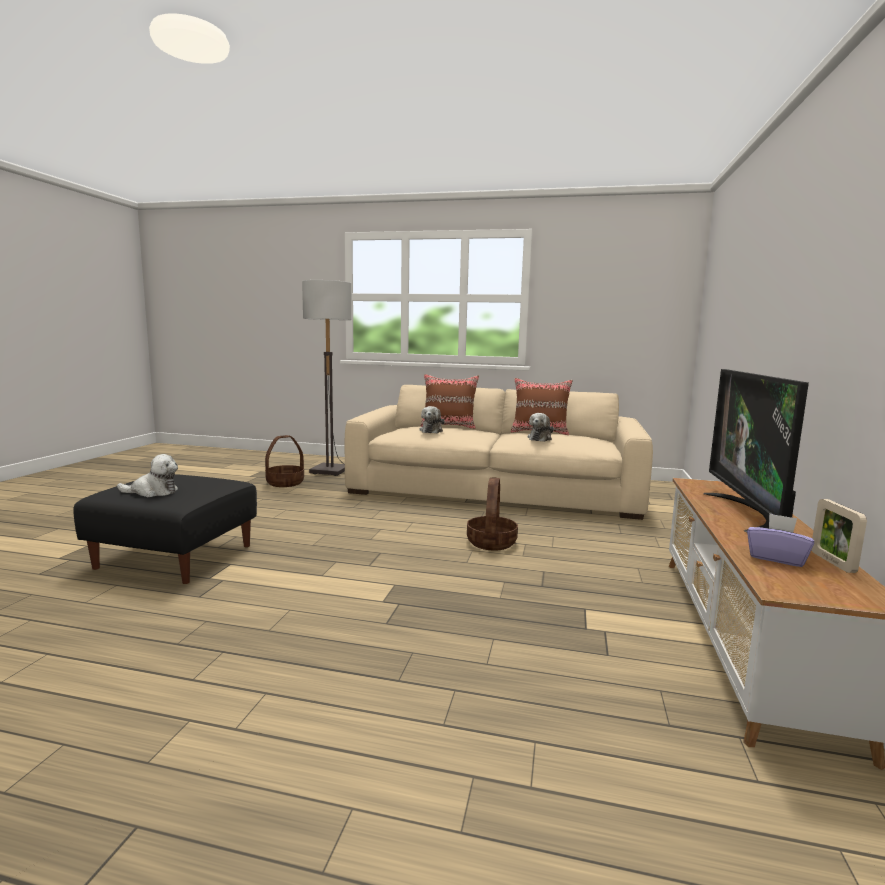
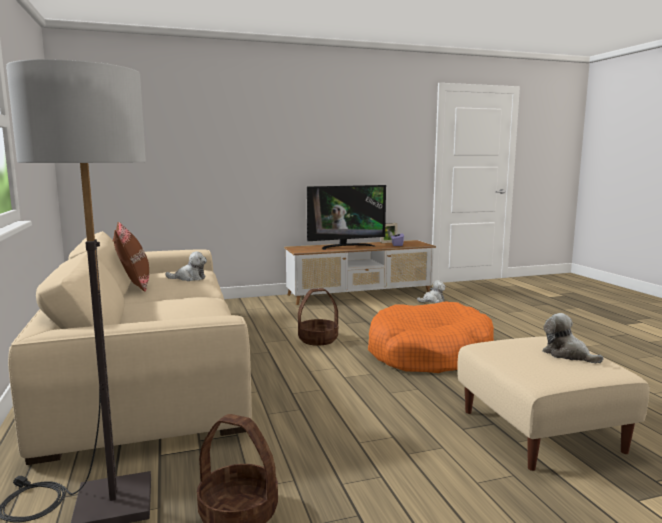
camera: 120 degrees left, 0 degrees up
black ottoman [73,474,257,584] -> beige ottoman [457,336,650,471]
plush toy [419,406,445,433] -> plush toy moved to [417,280,446,303]
brown pillow [421,374,479,429] -> none
none -> orange dog bed [368,301,494,373]

